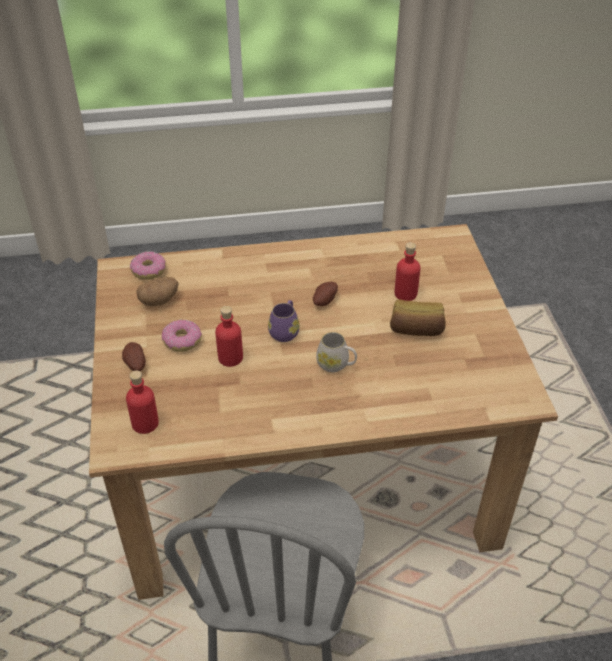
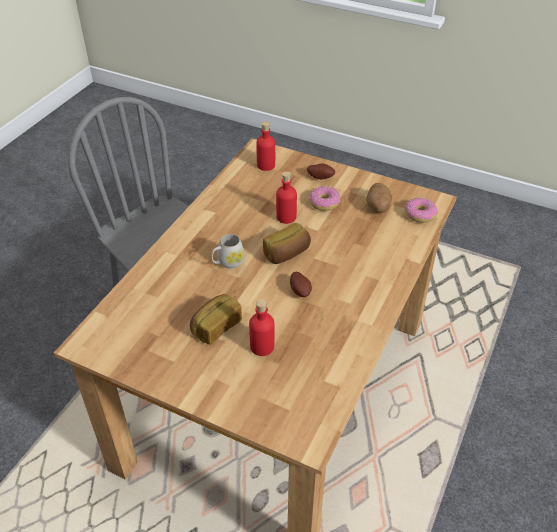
camera: 125 degrees right, 0 degrees up
purple mug [268,300,300,342] -> bread [263,223,311,264]

